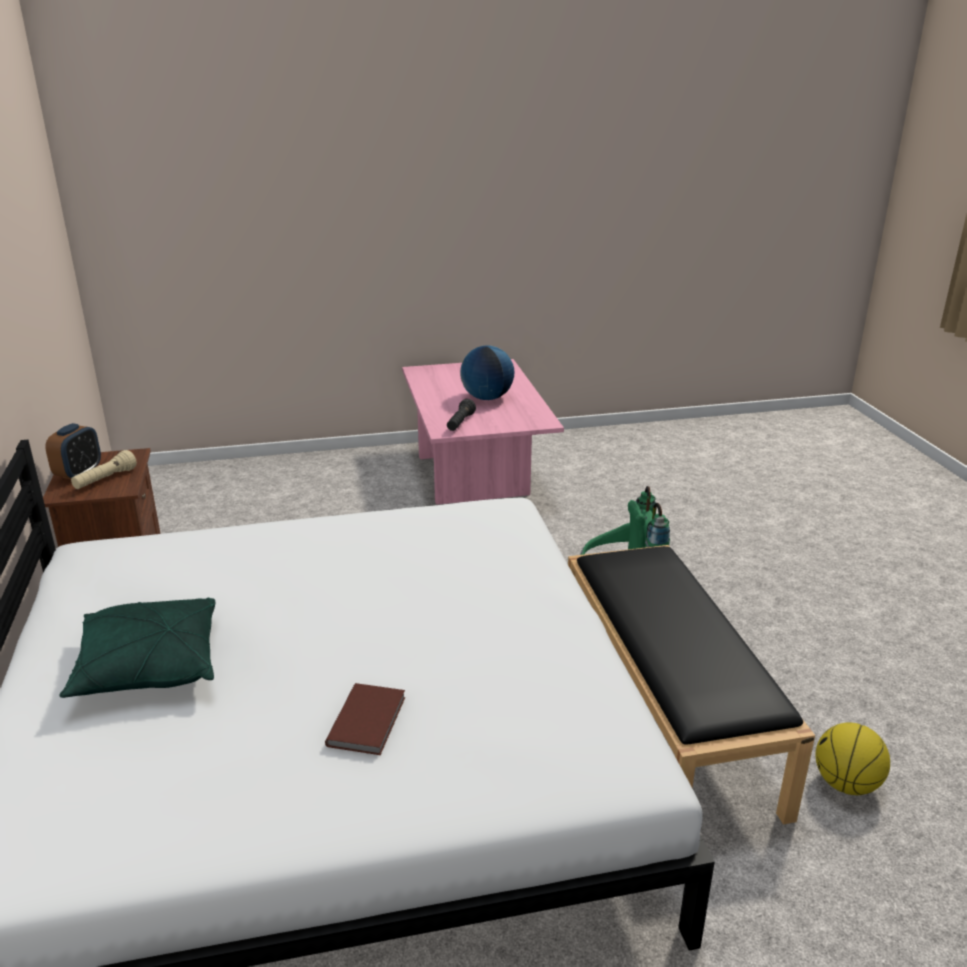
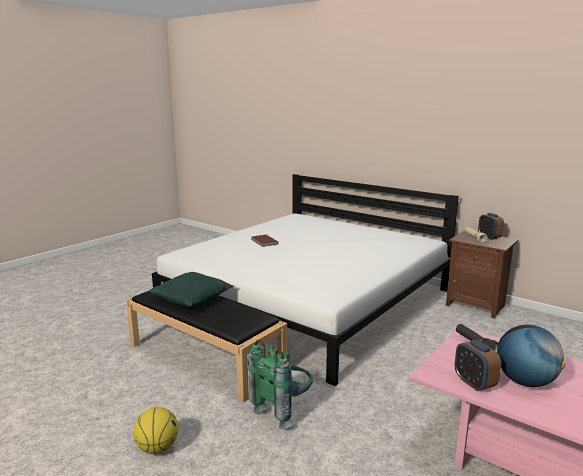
camera: 140 degrees right, 10 degrees down
green pillow [60,598,216,698] -> green pillow moved to [149,272,234,308]
basketball [816,723,890,795] -> basketball moved to [133,407,178,454]
none -> alarm clock [455,340,501,391]

